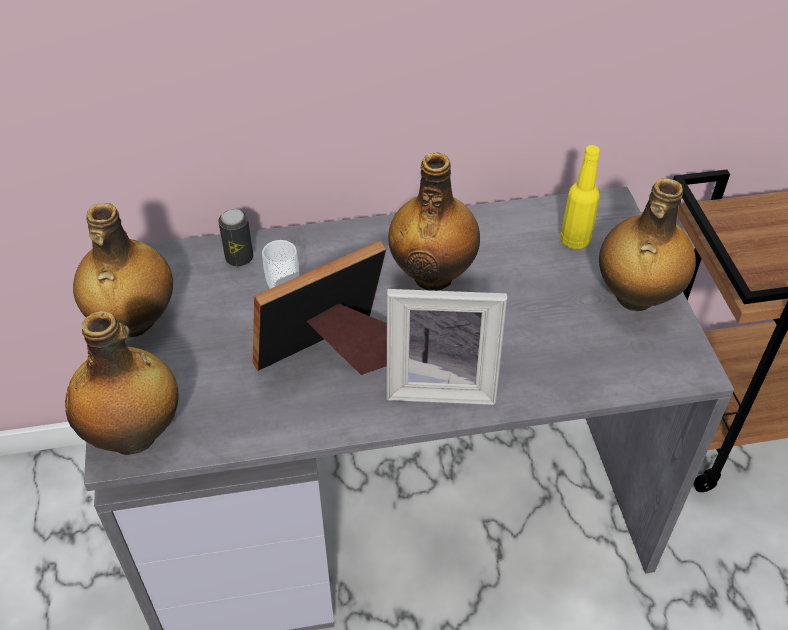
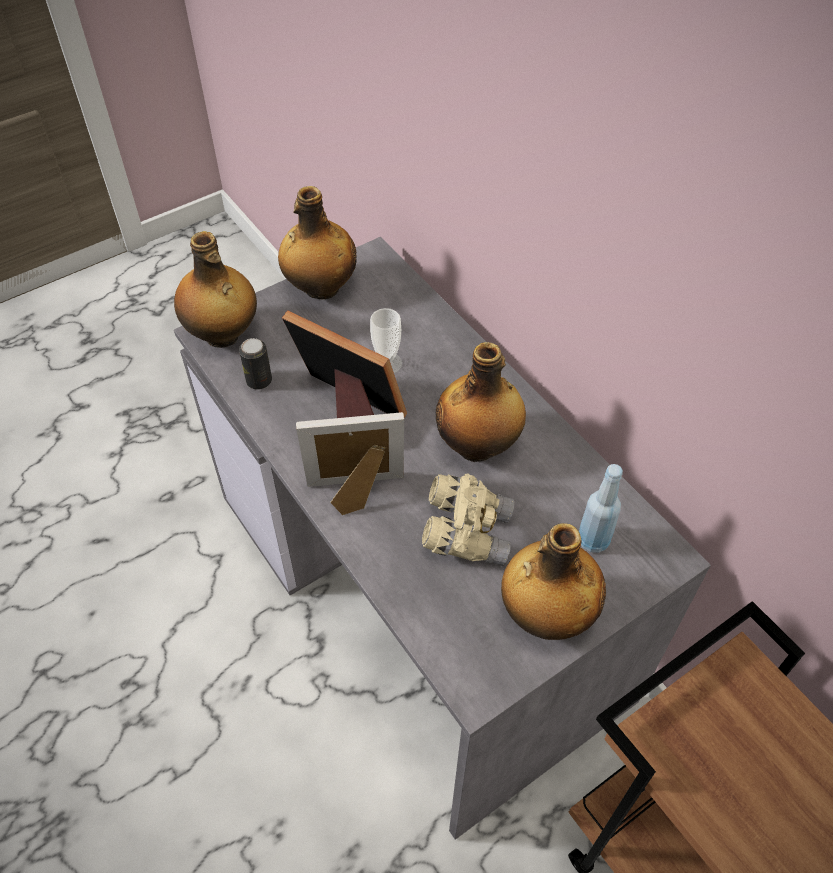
camera: 65 degrees right, 5 degrees up
can [218,209,253,266] -> can moved to [239,338,272,390]
picture frame [387,289,507,405] -> picture frame turned 105 degrees clockwise [296,412,404,515]
yellow bottle [560,145,600,249] -> blue bottle [579,464,623,553]
none -> beige binoculars [422,473,515,566]

